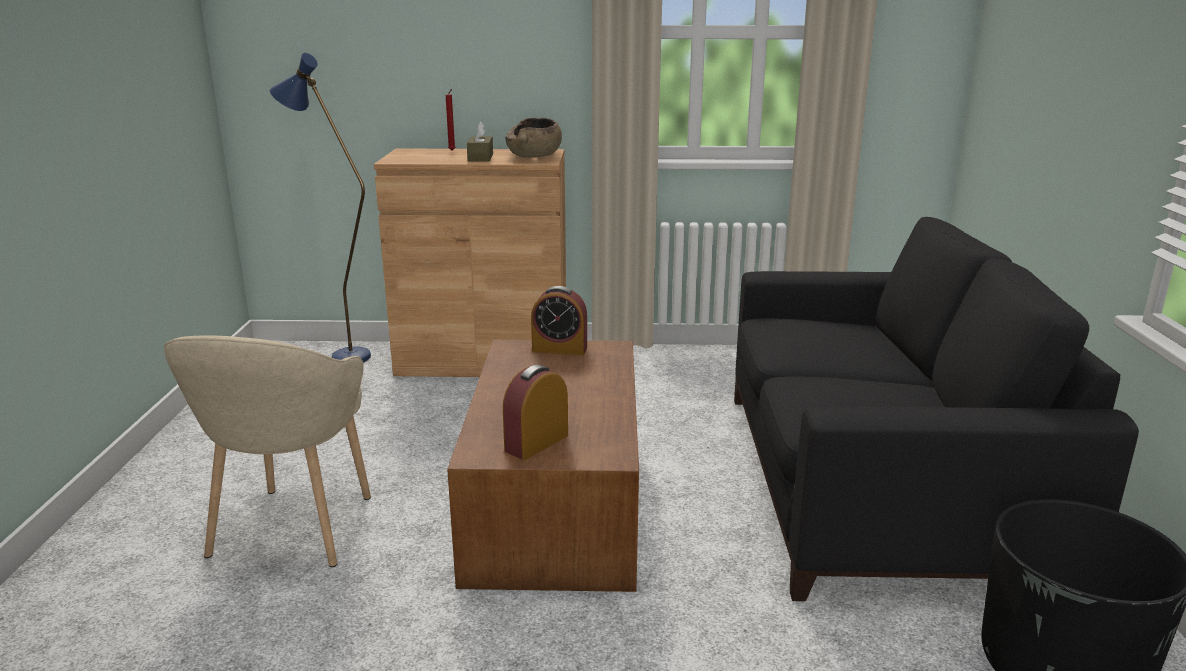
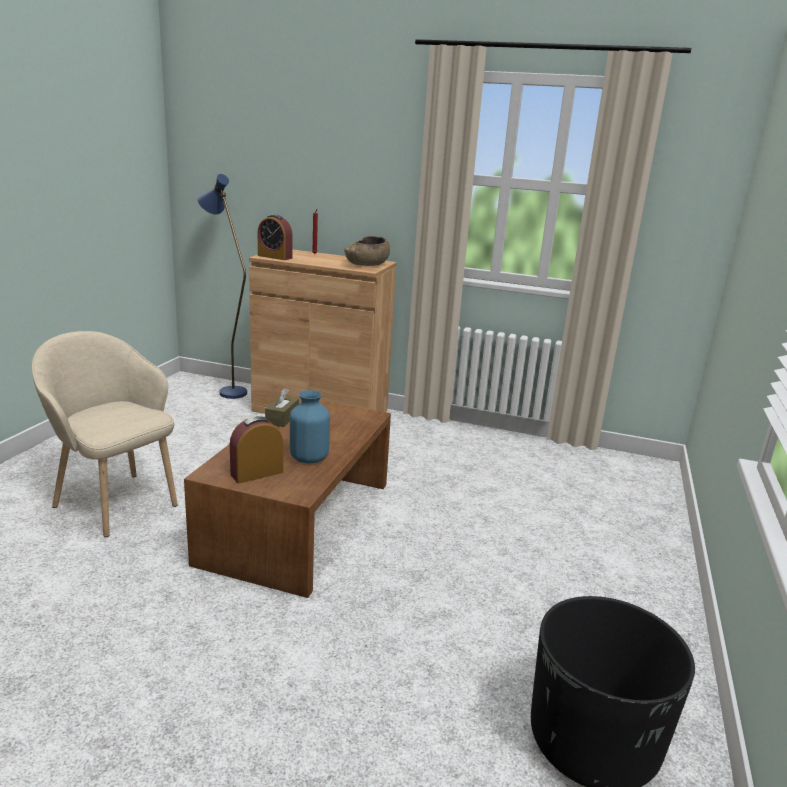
camera: 15 degrees right, 0 degrees up
beige armchair [164,336,371,567] -> beige armchair turned 105 degrees clockwise [32,331,178,537]
brown tissue box [467,122,493,162] -> brown tissue box moved to [265,389,299,427]
alarm clock [531,286,587,355] -> alarm clock moved to [258,214,293,260]
black sofa [734,217,1139,601] -> none
none -> blue vase [290,390,330,464]

